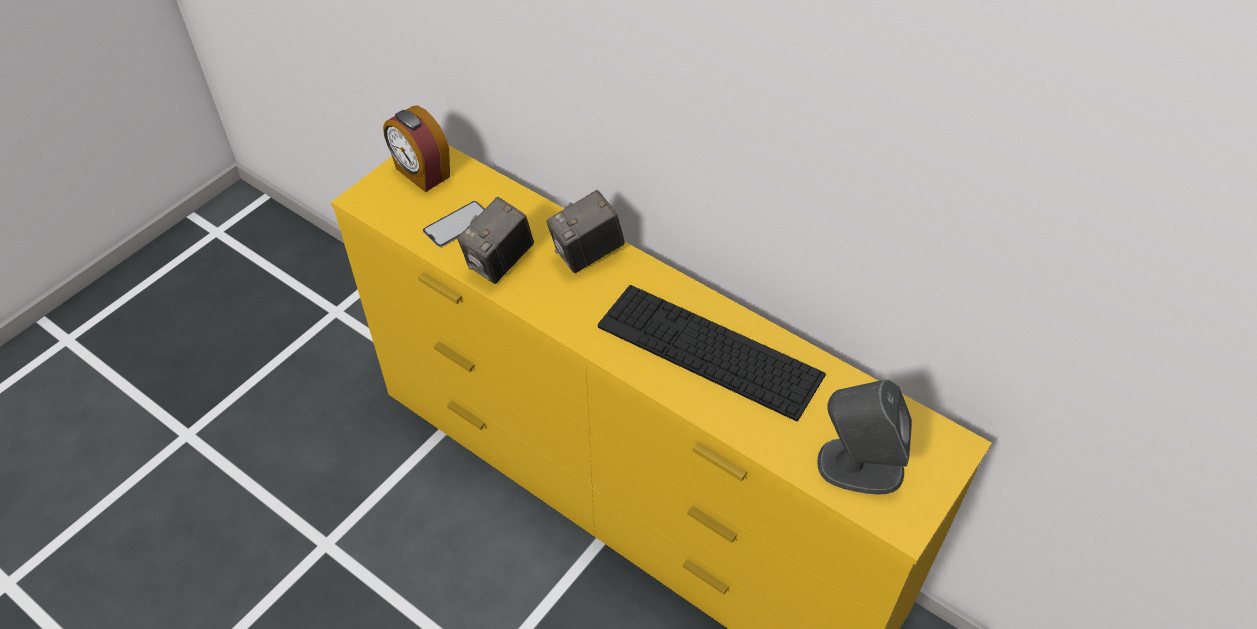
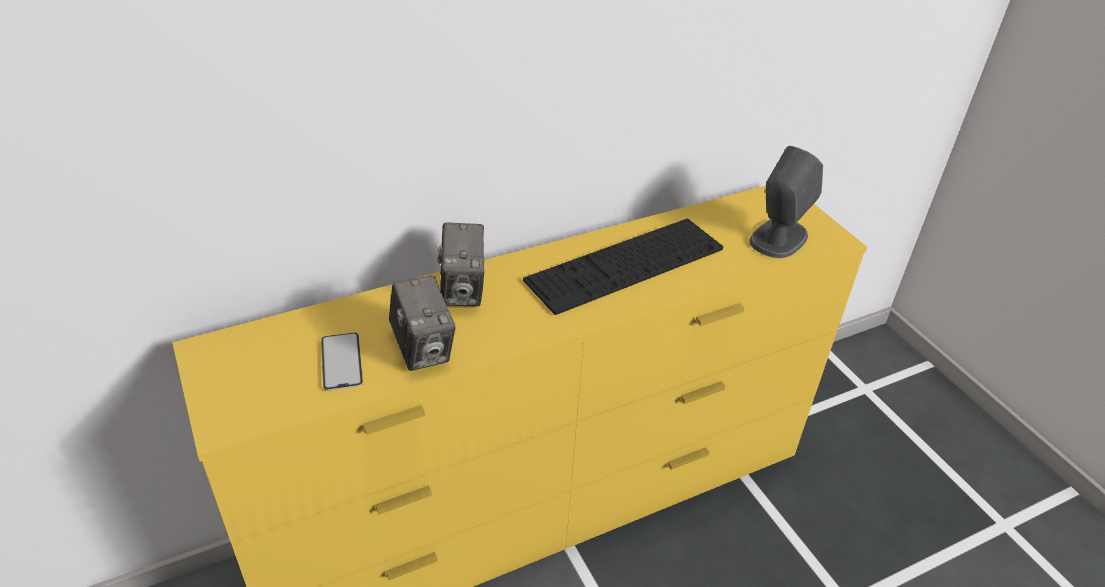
camera: 65 degrees left, 10 degrees down
alarm clock [383,105,450,192] -> none

